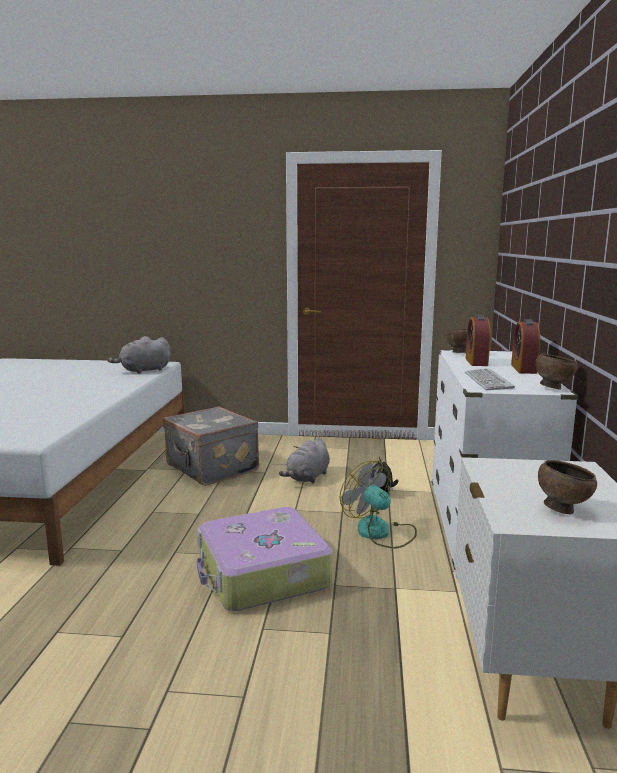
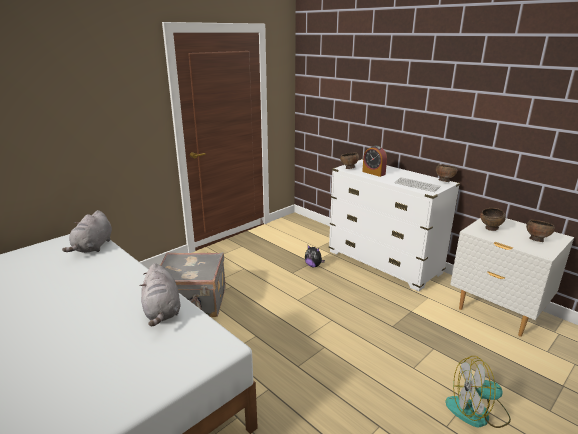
camera: 50 degrees left, 10 degrees up
suitcase [197,507,333,611] -> none
grey plush toy [279,438,330,483] -> grey plush toy moved to [139,263,180,327]
fan [340,461,417,549] -> fan moved to [445,356,511,428]
alarm clock [511,319,540,374] -> none
none -> brown bowl [480,208,506,231]

